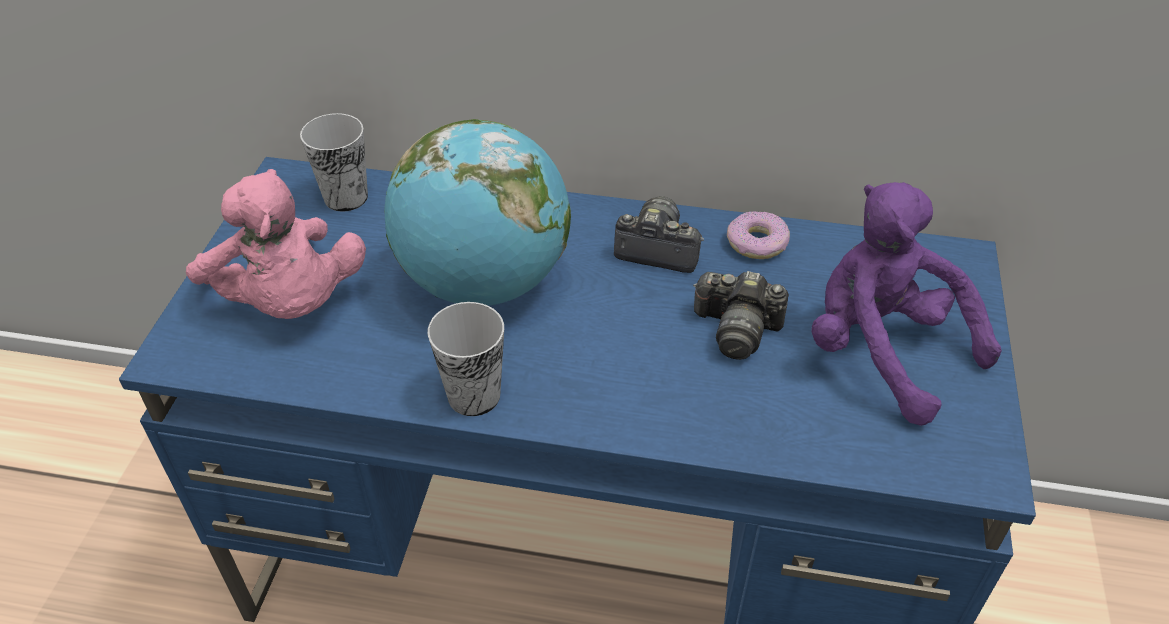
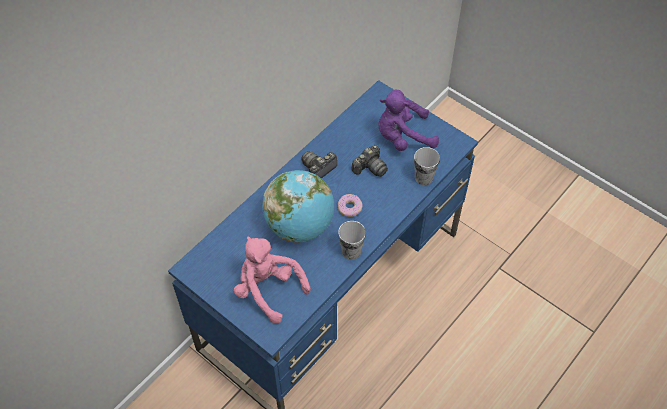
camera: 60 degrees left, 10 degrees up
pink plush toy [186,169,366,319] -> pink plush toy turned 135 degrees counterclockwise [234,237,311,324]
cup [300,113,368,212] -> cup moved to [414,147,440,185]
donut [727,211,790,259] -> donut moved to [338,194,363,217]

